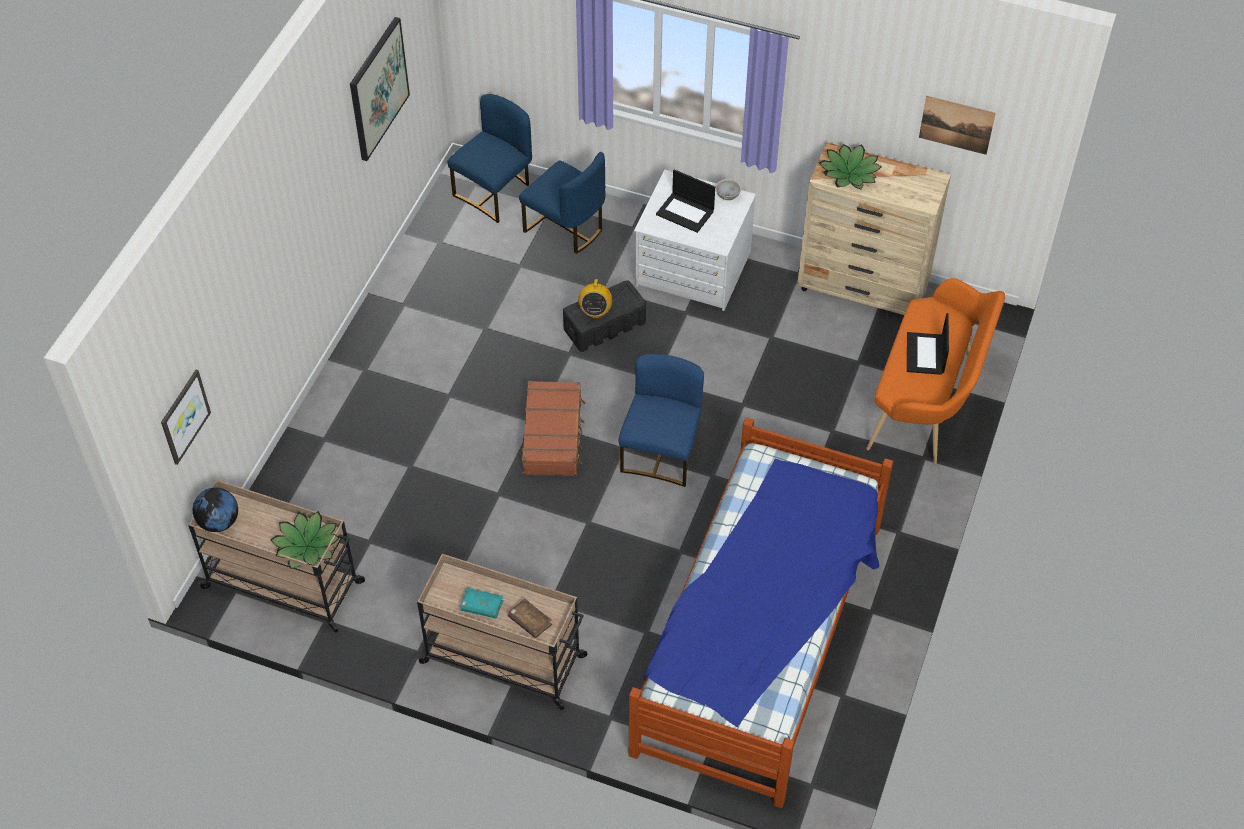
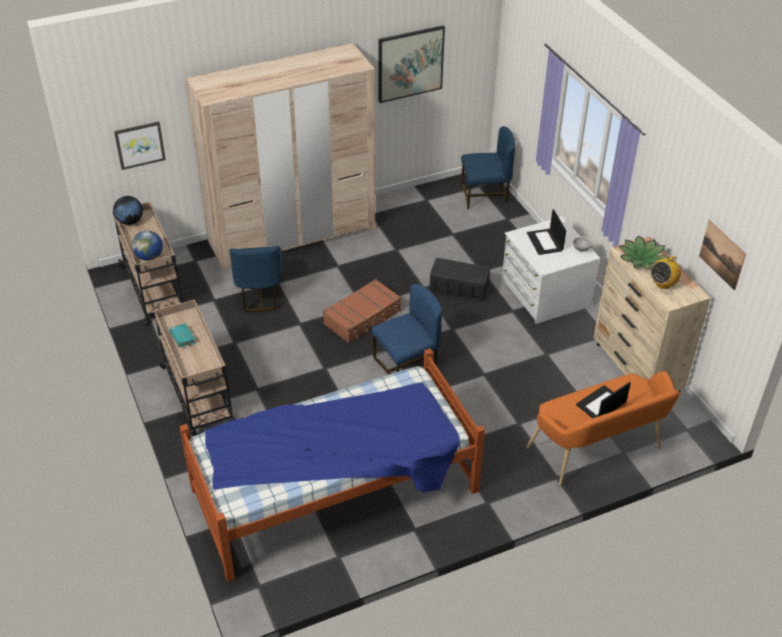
camera: 45 degrees right, 10 degrees down
potted plant [271,511,340,569] -> globe [132,230,163,261]
brown book [508,598,552,638] -> none
blue chair [519,152,606,254] -> blue chair moved to [229,246,283,312]
radio [578,277,612,319] -> radio moved to [651,256,681,289]
none -> beige wardrobe [185,43,375,270]

